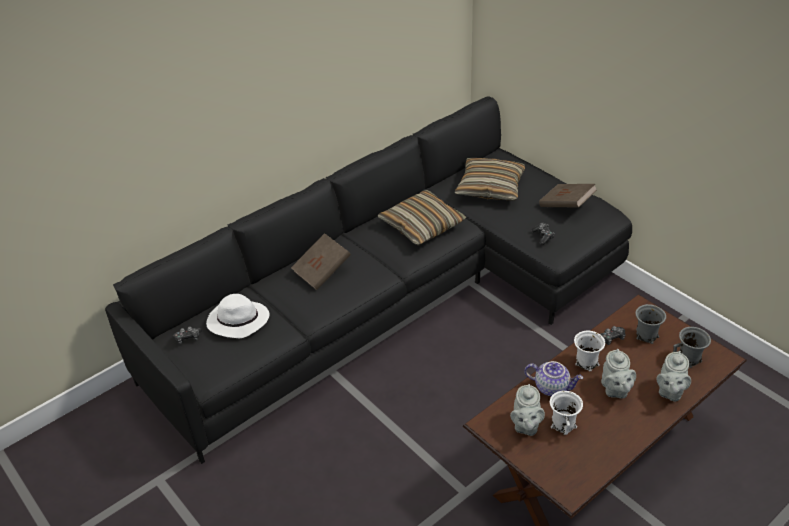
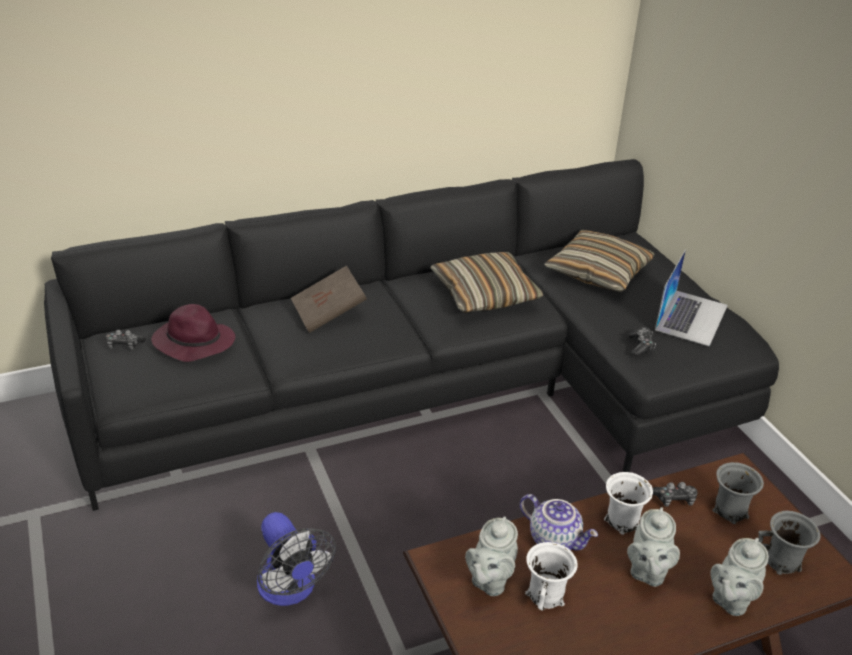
camera: 15 degrees right, 5 degrees down
white hat [206,294,269,338] -> purple hat [151,304,235,362]
brown book [539,184,597,208] -> laptop [655,249,728,346]
none -> fan [257,512,336,606]

